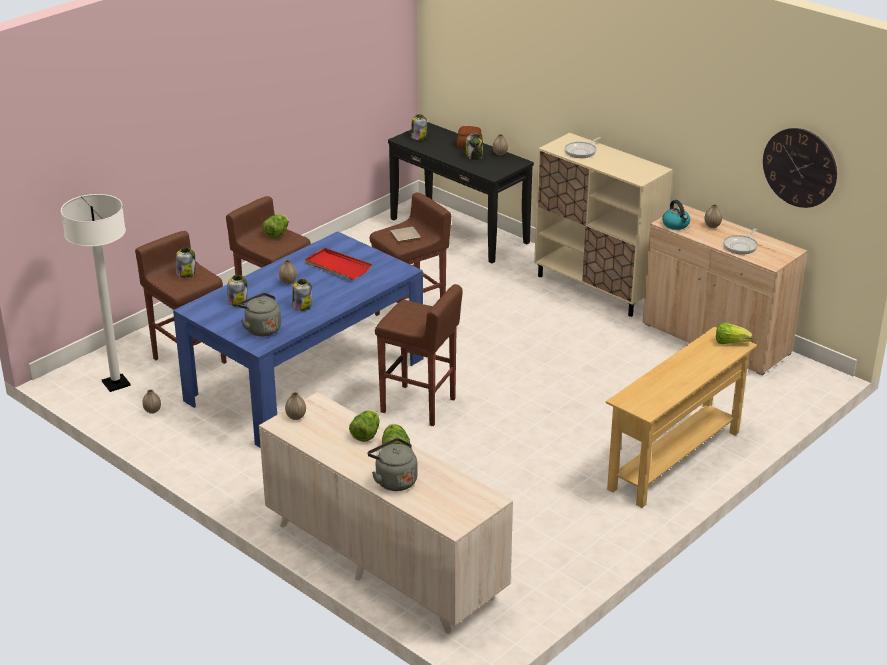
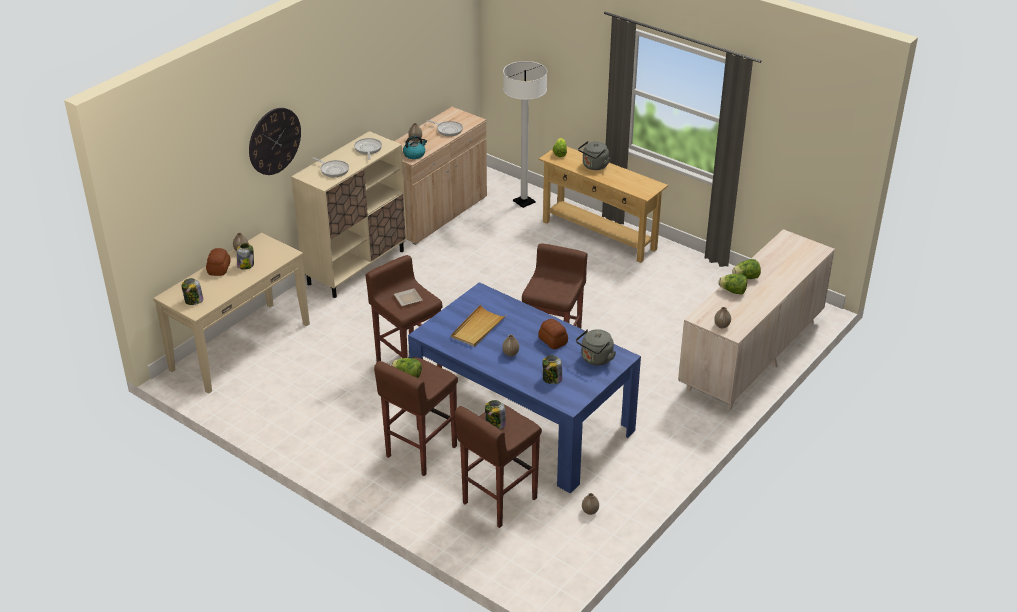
camera: 95 degrees left, 5 degrees up
white floor lamp [61,194,131,392] -> white floor lamp moved to [503,61,547,208]
jar [292,279,312,311] -> bread [538,319,568,349]
red tray [305,248,372,279] -> beige tray [451,305,507,347]
grey kettle [368,438,418,491] -> grey kettle moved to [578,141,610,170]
black console table [388,122,534,263] -> beige console table [153,233,310,394]
wall clock [763,128,837,208] -> wall clock moved to [249,108,301,175]
none -> frying pan [354,138,382,159]

